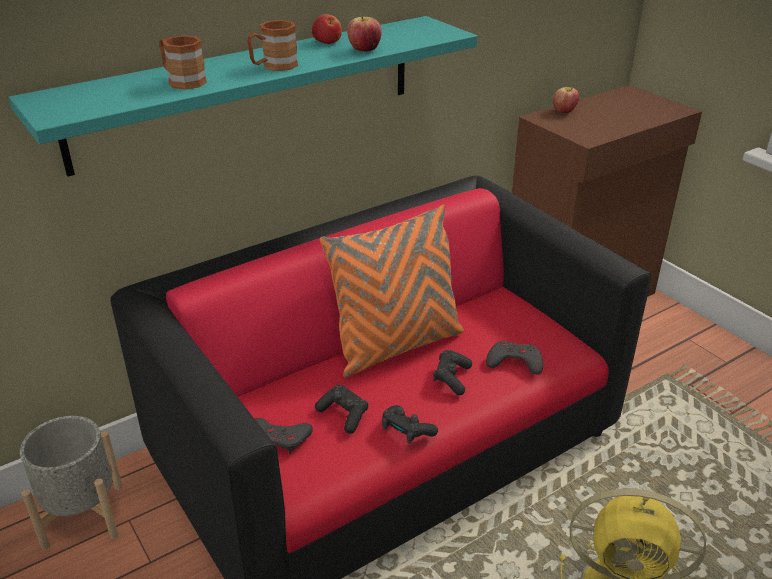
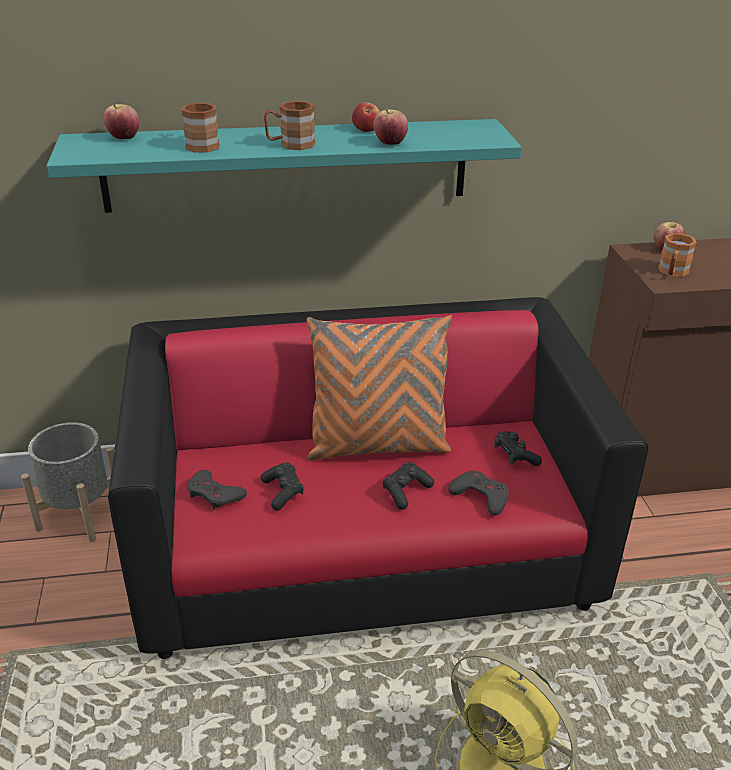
camera: 25 degrees right, 0 degrees up
black game controller [382,405,438,444] -> black game controller moved to [494,431,542,466]
none -> apple [103,104,139,139]
none -> orange mug [658,233,697,277]

